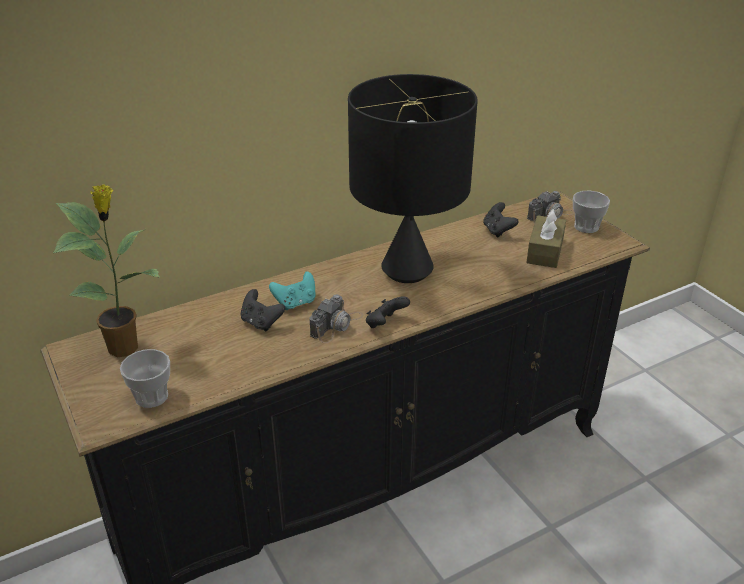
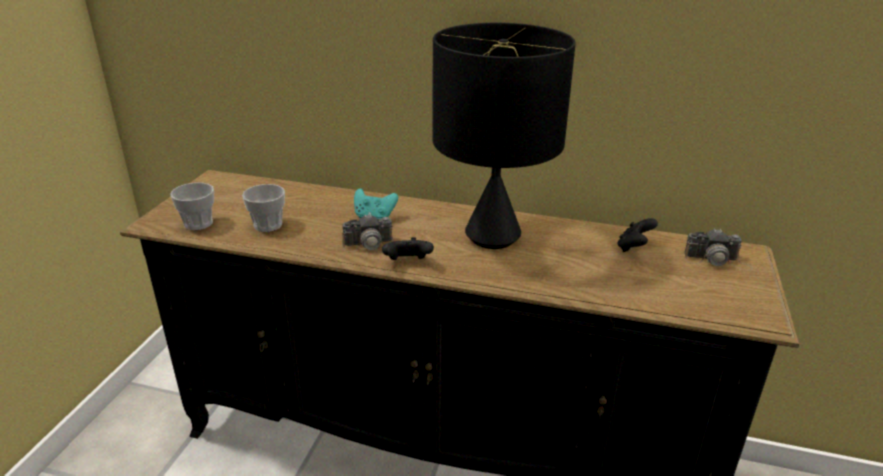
camera: 45 degrees right, 5 degrees down
potted plant [53,185,160,357] -> none
black game controller [240,289,285,331] -> none
brown tissue box [526,209,566,268] -> none
cup [573,191,610,233] -> cup moved to [242,184,285,232]

